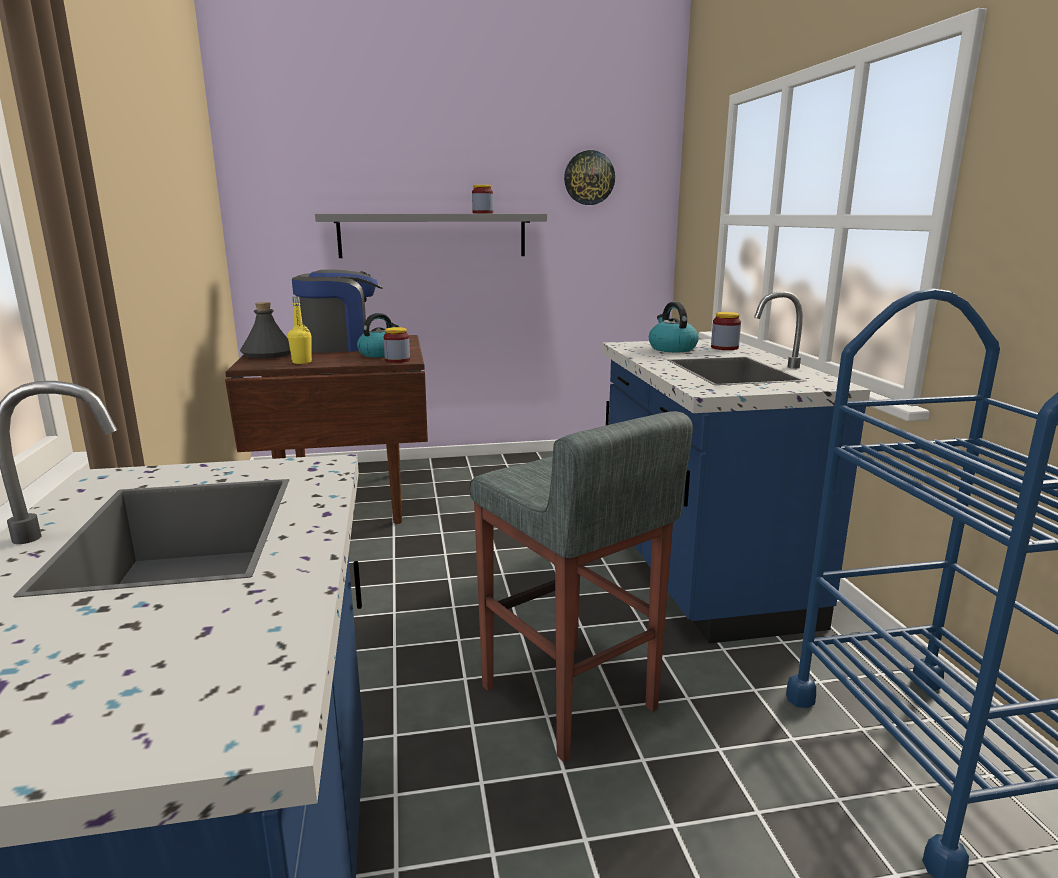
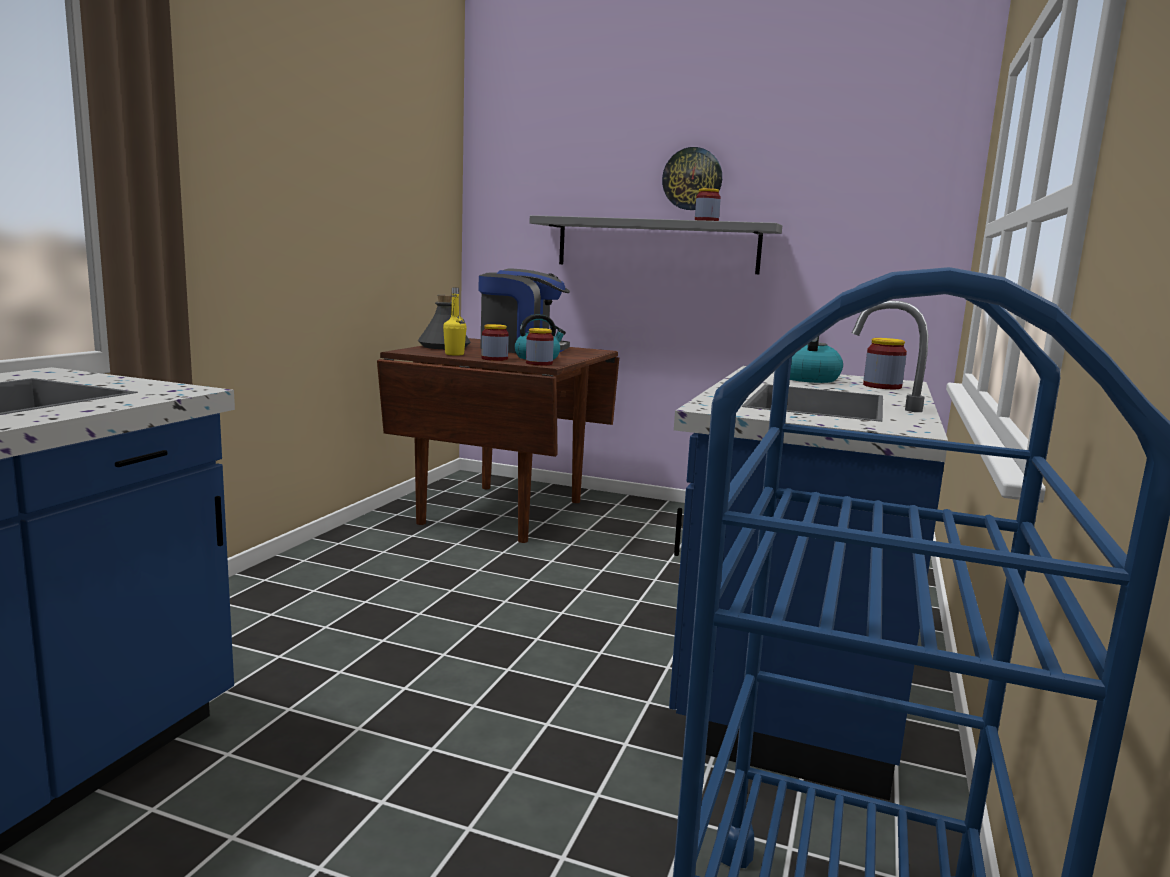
camera: 30 degrees right, 5 degrees down
grey stool [470,411,693,762] -> none
wall clock [564,150,615,205] -> wall clock moved to [662,147,722,210]
none -> jar [482,324,509,361]

